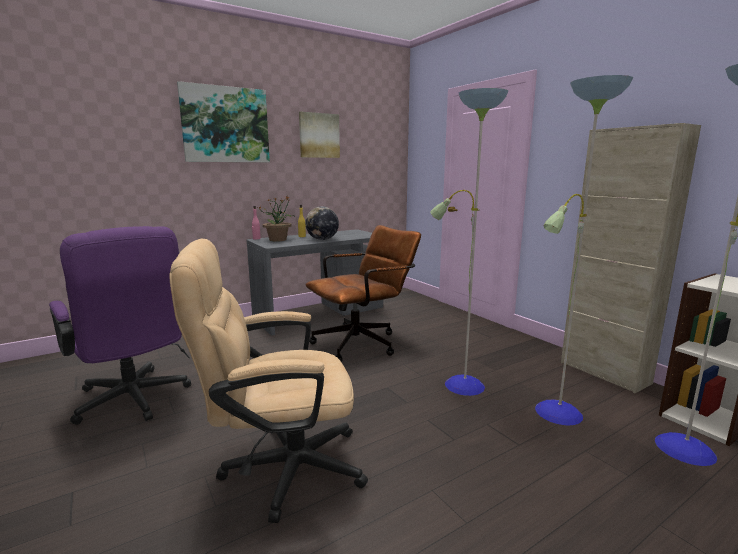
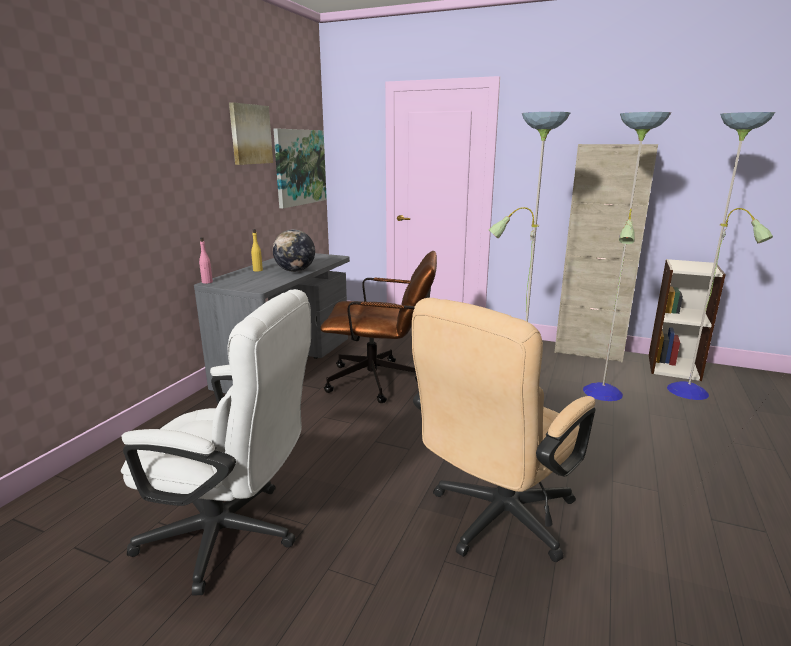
camera: 35 degrees left, 5 degrees up
purple office chair [49,226,191,425] -> white office chair [121,289,311,596]
picture [177,81,270,162] -> picture moved to [273,128,327,209]
potted plant [259,196,294,241] -> none
brown office chair [306,225,421,362] -> brown office chair turned 75 degrees clockwise [320,251,437,403]

